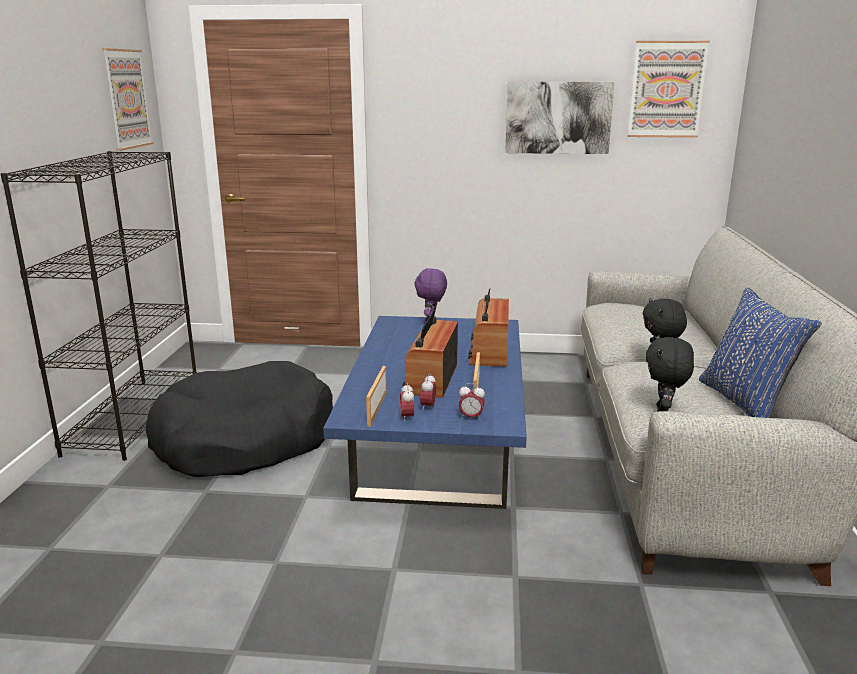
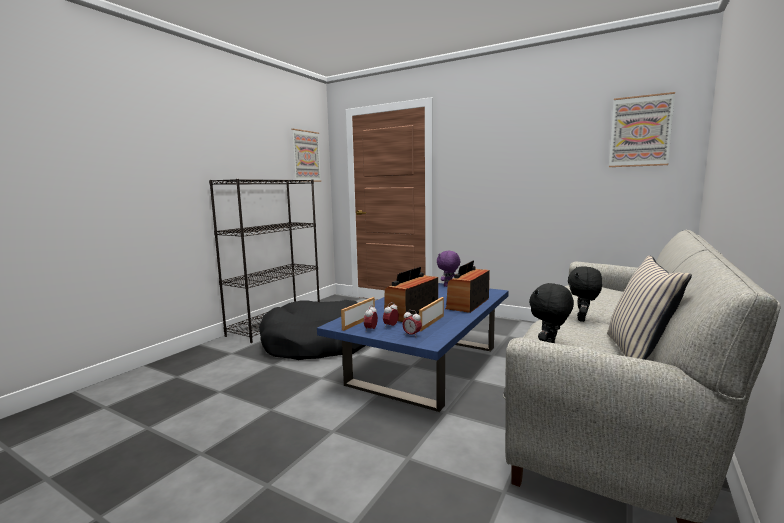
camera: 25 degrees right, 10 degrees down
picture [505,82,615,154] -> none
blue pillow [699,287,822,418] -> beige pillow [607,255,692,360]

